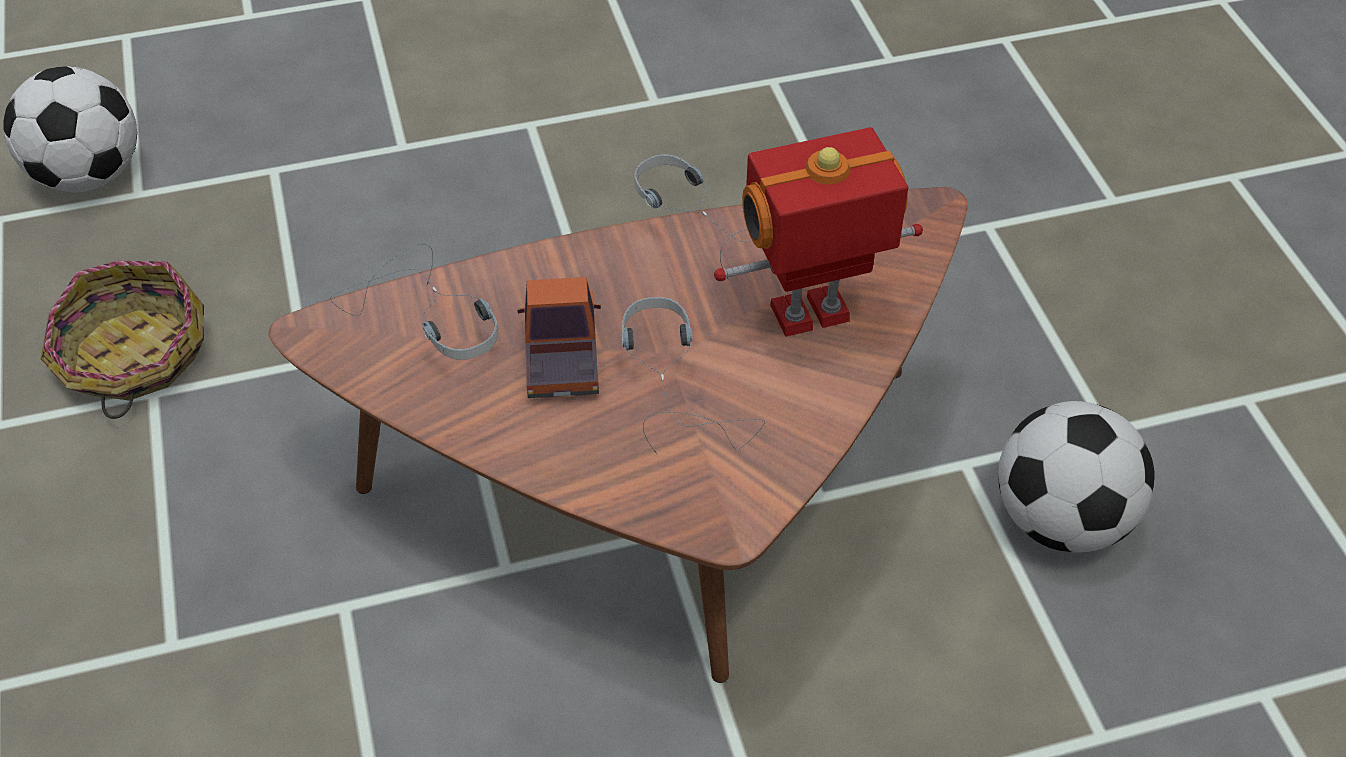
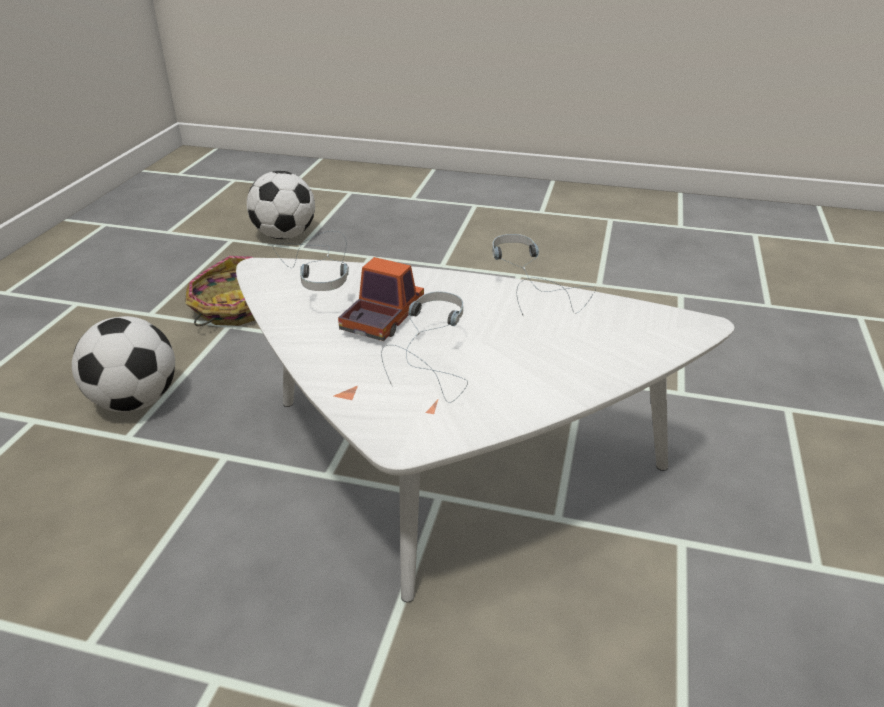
camera: 30 degrees right, 15 degrees down
brown coffee table [269,187,968,683] -> white coffee table [236,258,734,602]
toy robot [714,127,923,337] -> none
football [998,401,1155,553] -> football moved to [72,316,175,412]

